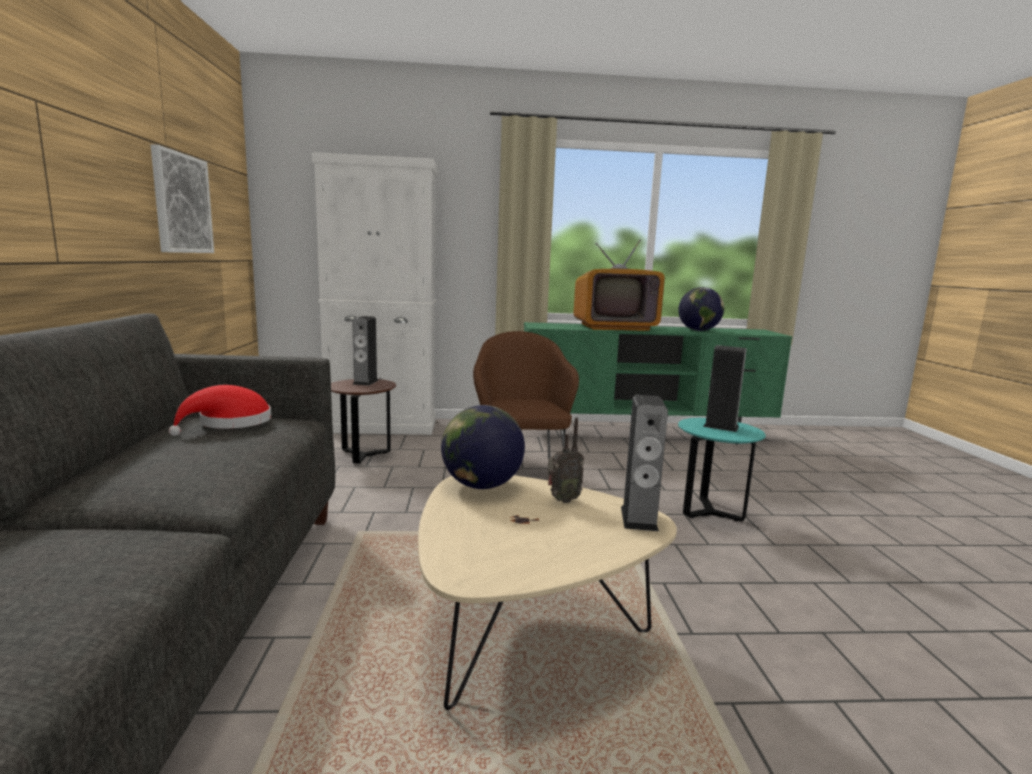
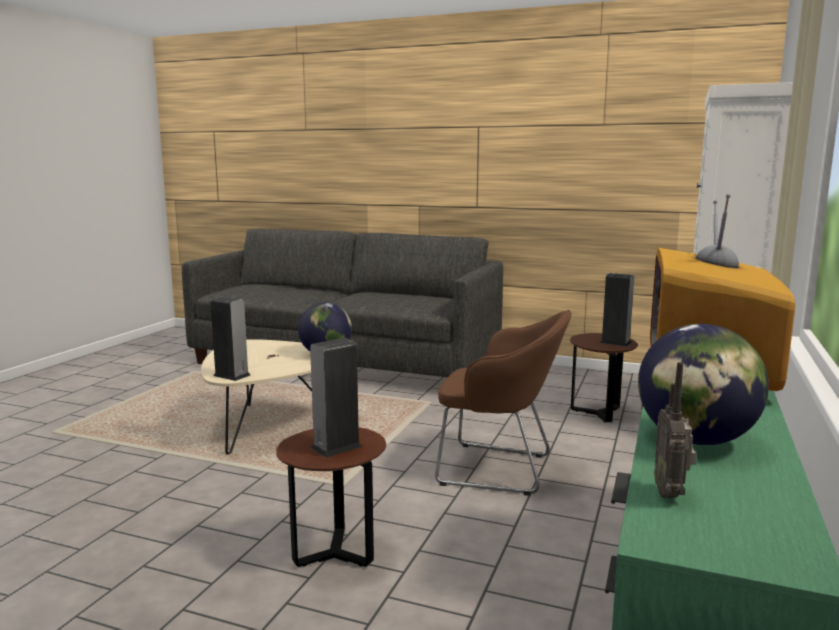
camera: 115 degrees right, 0 degrees up
picture [151,144,214,253] -> none
red hat [169,385,271,436] -> none
radio [547,417,584,503] -> radio moved to [654,362,697,498]
turquoise side table [678,418,766,522] -> brown side table [276,428,386,567]

